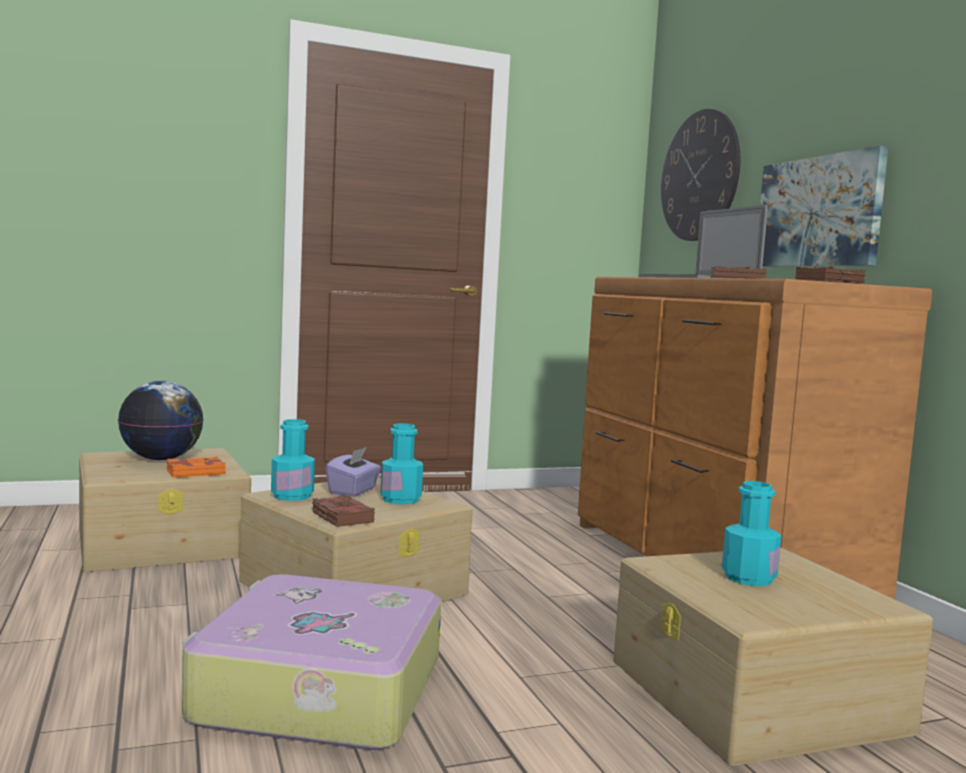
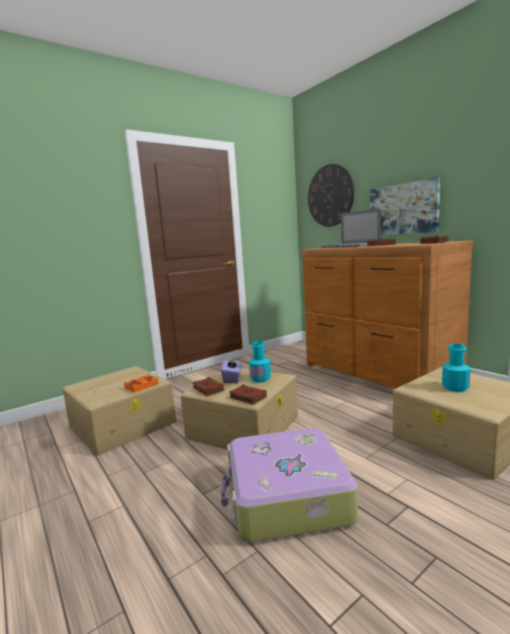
camera: 15 degrees left, 5 degrees up
globe [118,381,204,460] -> none
turquoise bottle [271,419,315,501] -> brown book [193,377,224,396]

